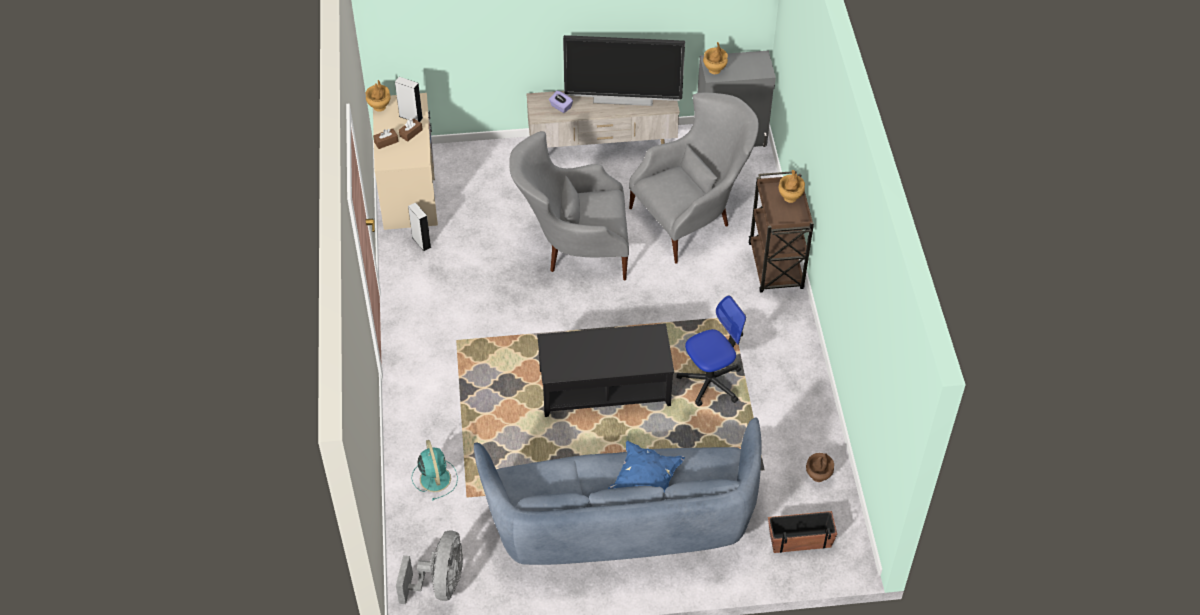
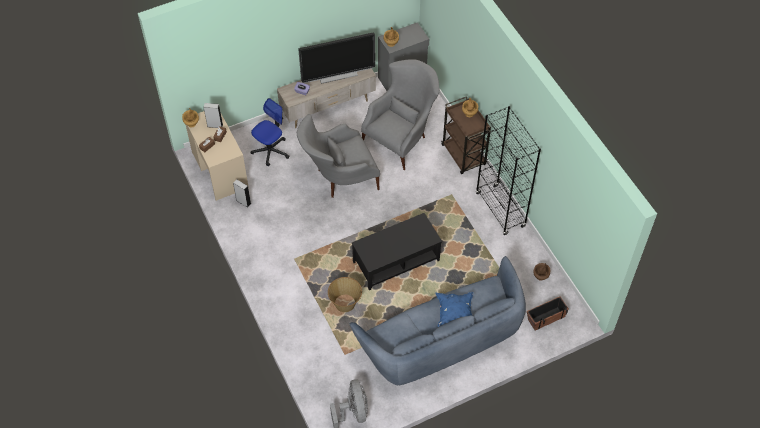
camera: 20 degrees left, 5 degrees up
turquoise fan [411,440,458,500] -> none
office chair [676,295,746,406] -> office chair moved to [251,98,290,166]
none -> basket [328,277,362,312]
none -> black bookcase [476,106,541,235]

